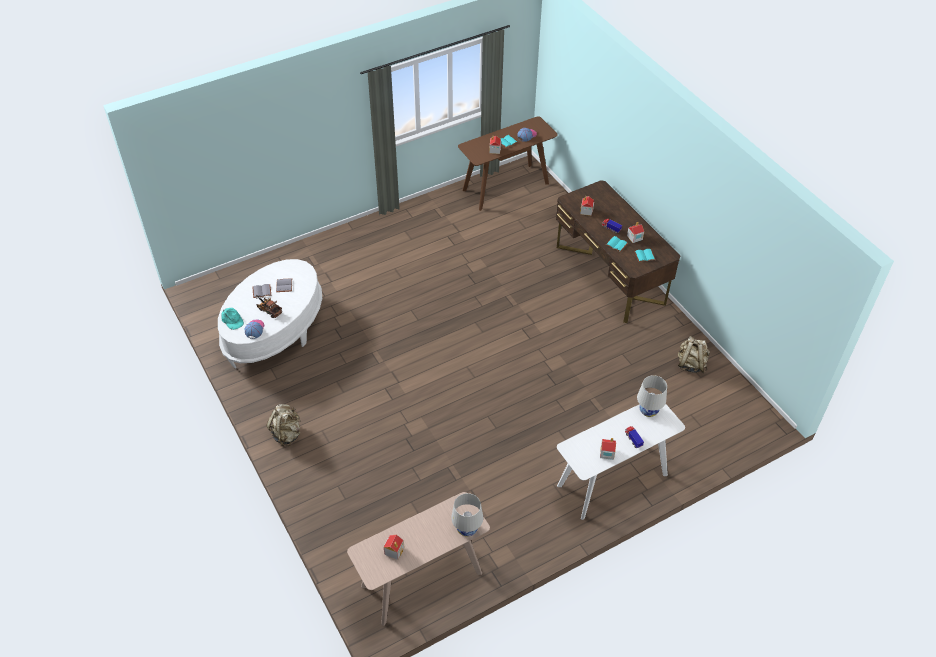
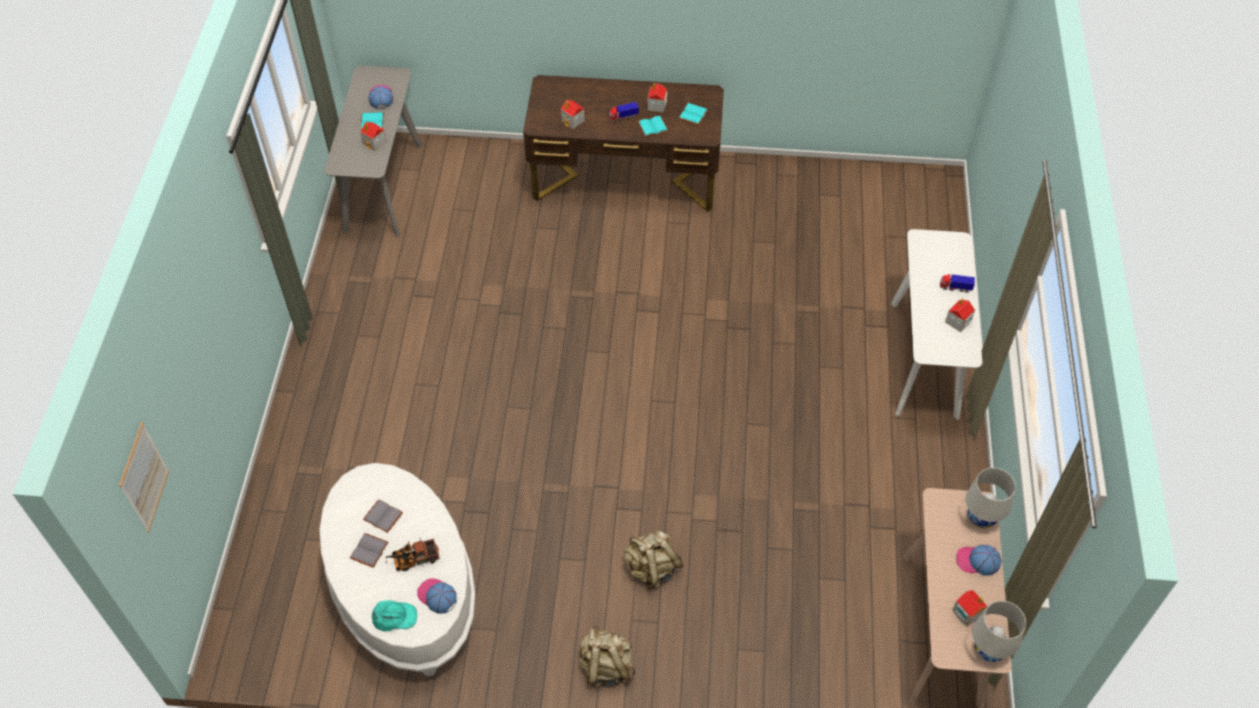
camera: 55 degrees left, 5 degrees up
brown console table [458,116,558,211] -> grey console table [324,66,422,237]
white table lamp [637,375,667,417] -> white table lamp moved to [972,601,1026,662]
beige backpack [678,336,710,373] -> beige backpack moved to [623,531,683,589]
none -> picture [119,422,169,533]
none -> cap [956,545,1002,575]

